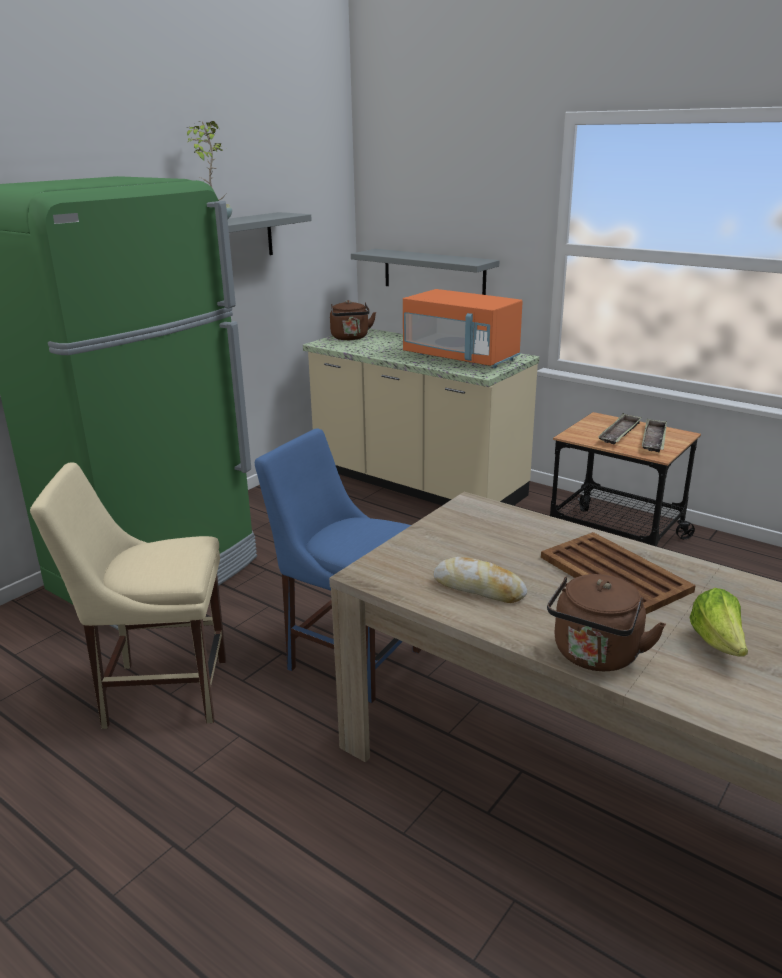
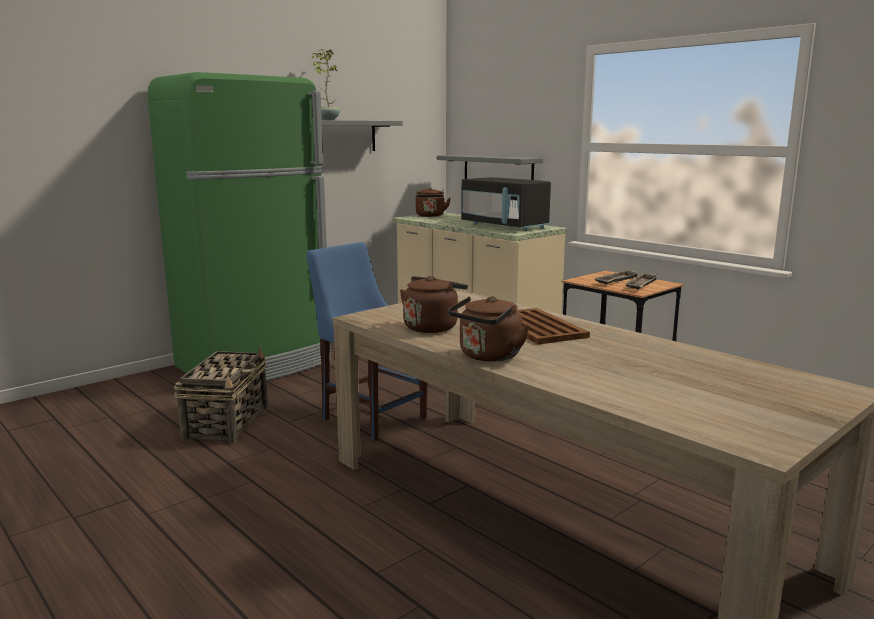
camera: 10 degrees right, 10 degrees down
beige chair [30,462,226,729] -> basket [174,347,268,443]
orange microwave [403,289,523,368] -> black microwave [461,177,551,231]
bread [433,557,527,603] -> brown kettle [400,276,468,333]
lettuce [690,588,748,657] -> none

